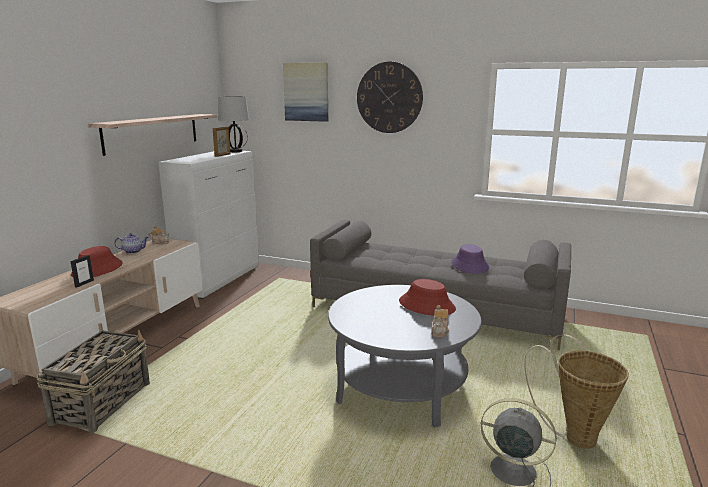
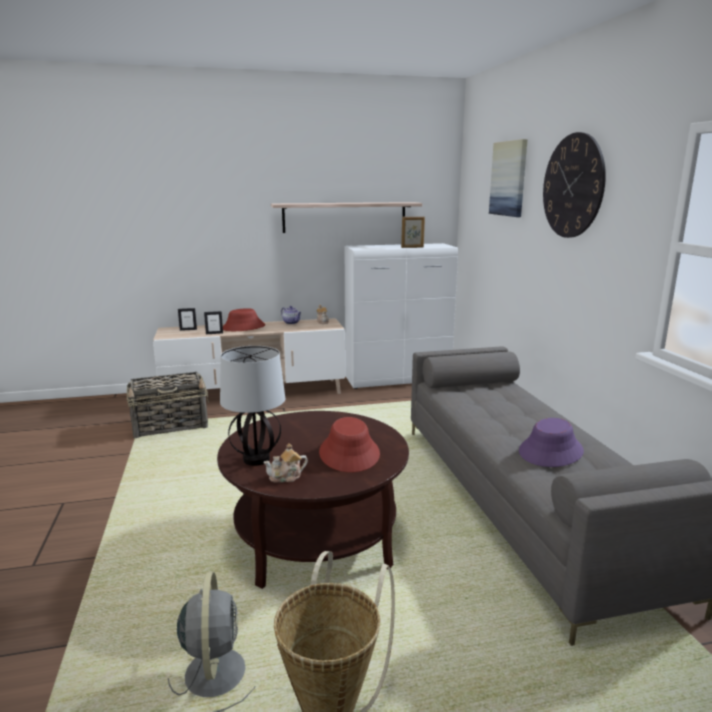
camera: 55 degrees right, 0 degrees up
table lamp [218,96,249,152] -> table lamp moved to [220,346,285,466]
grey coffee table [328,285,482,428] -> brown coffee table [217,411,409,589]
none -> picture frame [178,308,197,331]

